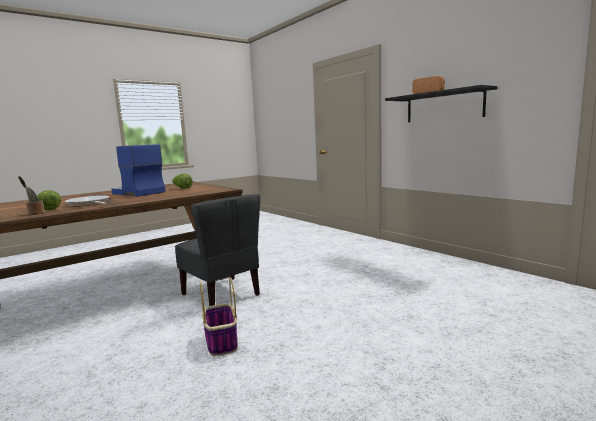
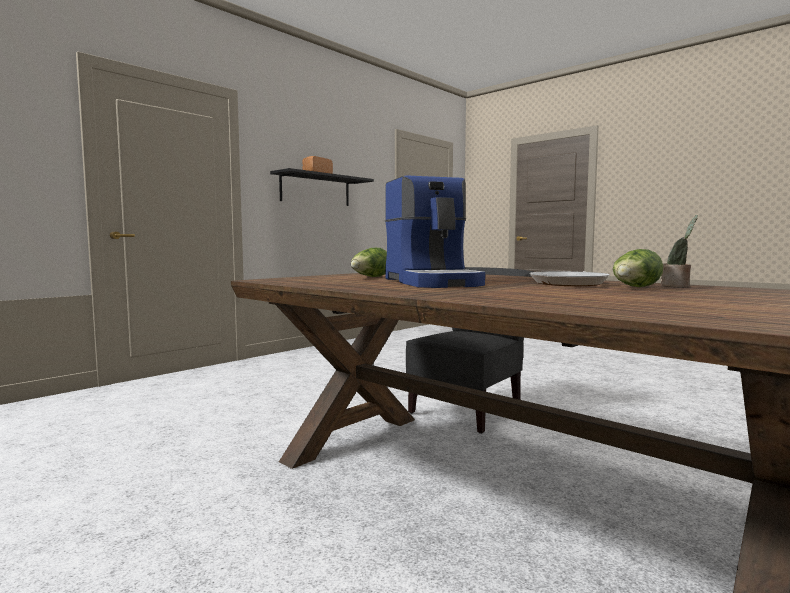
camera: 100 degrees left, 5 degrees down
coffee machine [112,144,166,197] -> coffee machine turned 45 degrees counterclockwise [385,175,485,288]
basket [200,277,238,356] -> none

